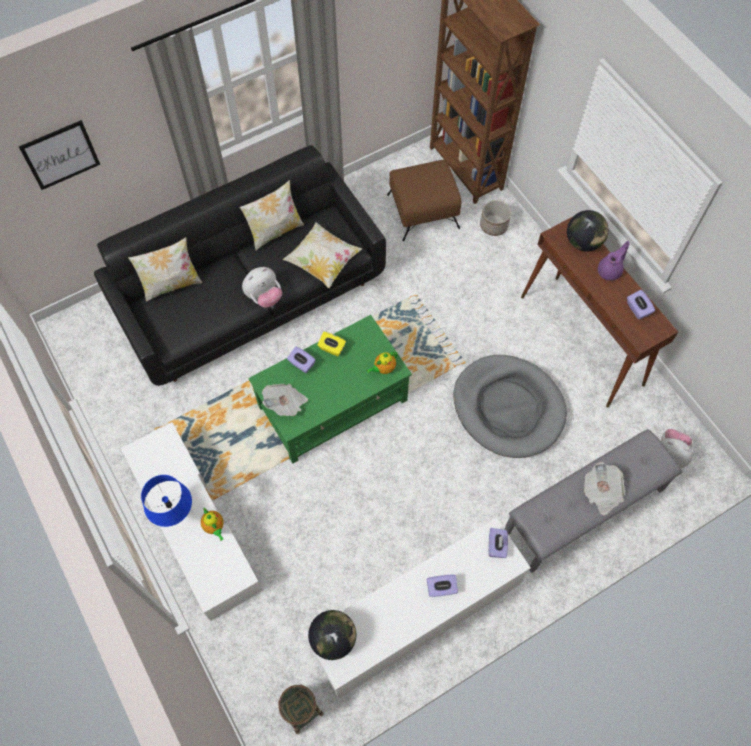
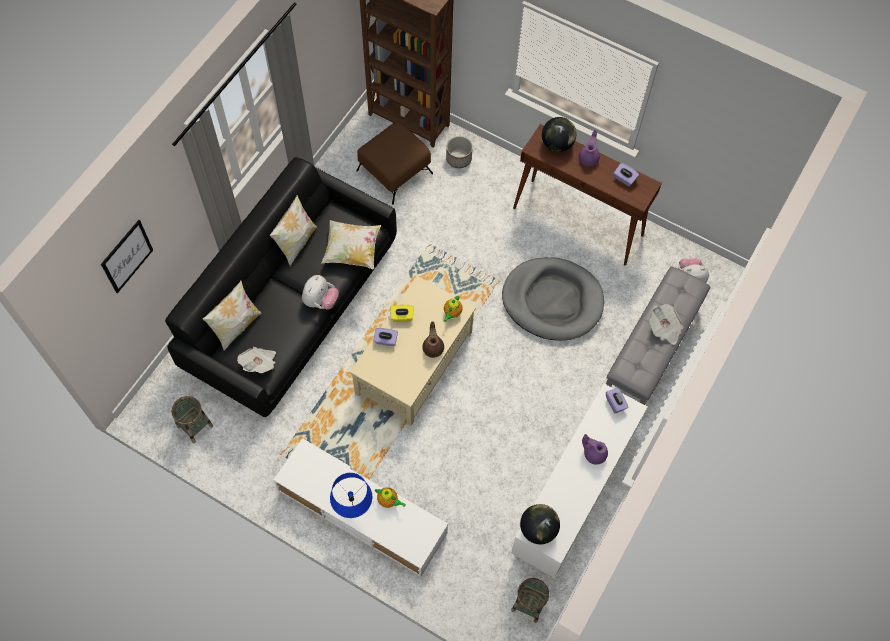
camera: 30 degrees left, 0 degrees up
green coffee table [248,315,412,464] -> beige coffee table [350,276,476,426]
newspaper [262,384,308,416] -> newspaper moved to [237,347,276,373]
purple tissue box [427,575,458,597] -> purple teapot [582,434,608,465]
none -> basket [171,396,213,443]
none -> brown teapot [422,321,444,358]

